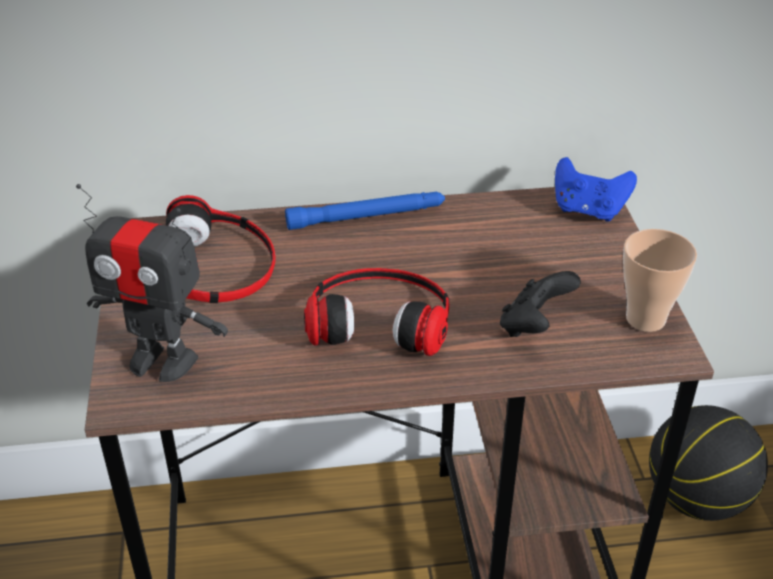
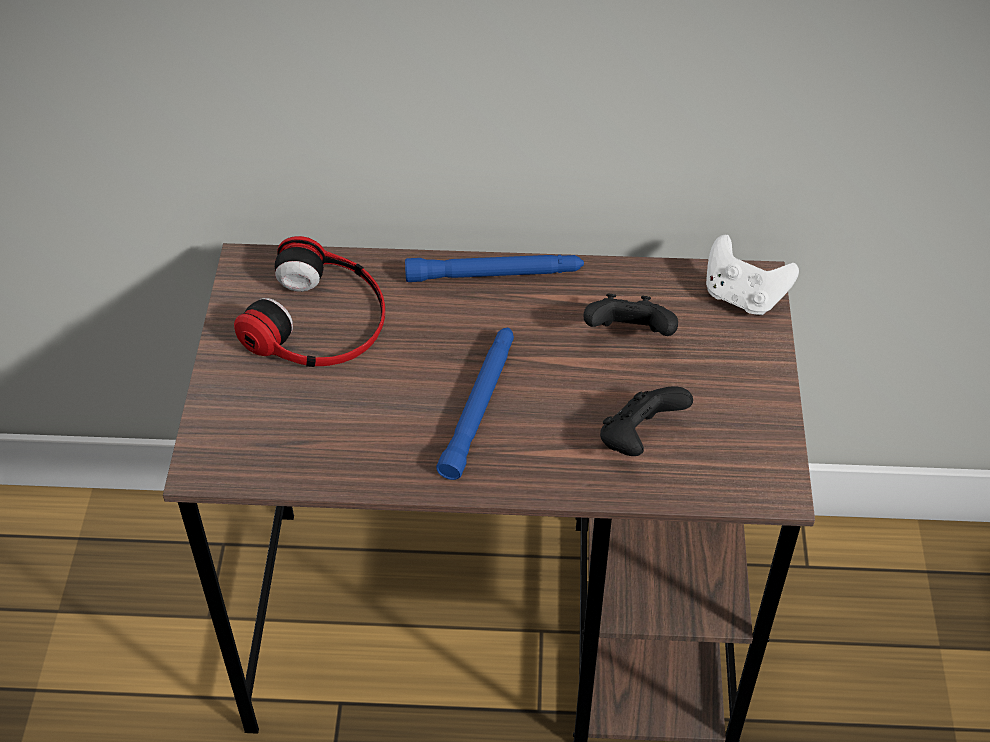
camera: 10 degrees right, 10 degrees up
toy robot [76,184,228,382] -> none
headphones [304,268,449,356] -> blue flashlight [436,328,514,480]
blue game controller [555,157,637,222] -> white game controller [706,235,799,315]
cup [623,229,697,332] -> none
basketball [649,405,768,521] -> none
none -> black game controller [583,293,678,336]

